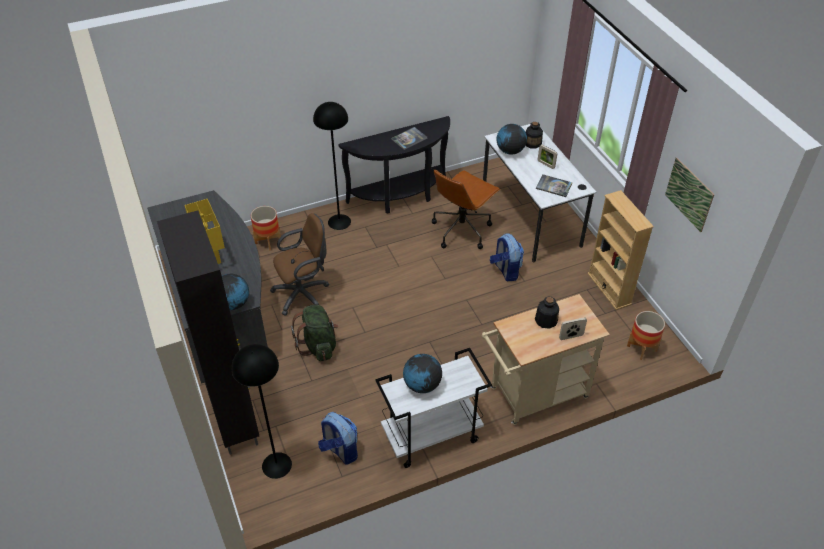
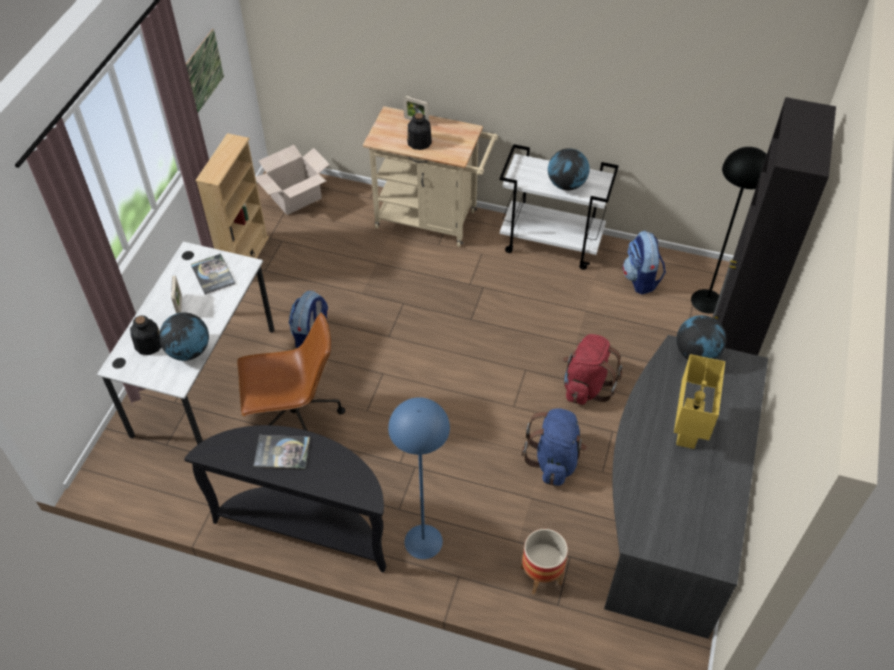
camera: 140 degrees left, 5 degrees up
brown office chair [270,213,329,316] -> blue backpack [522,408,587,486]
green backpack [291,305,338,361] -> red backpack [563,334,622,405]
black floor lamp [313,102,351,230] -> blue floor lamp [388,397,450,559]
planter [627,311,665,360] -> cardboard box [255,145,330,215]

